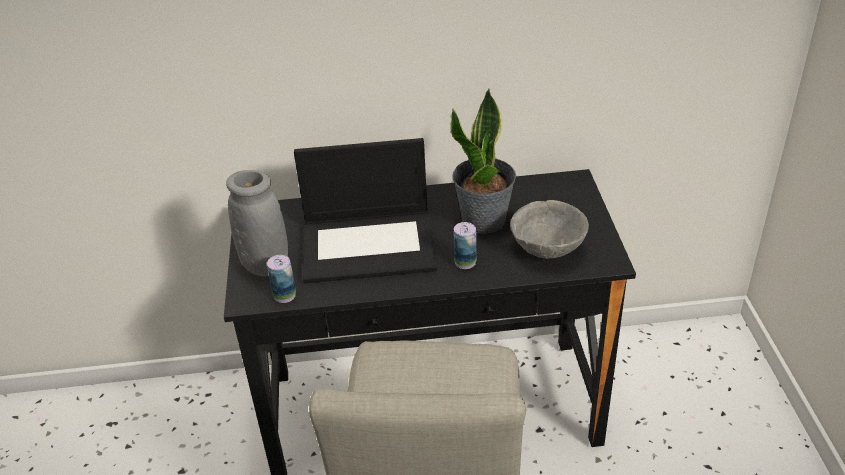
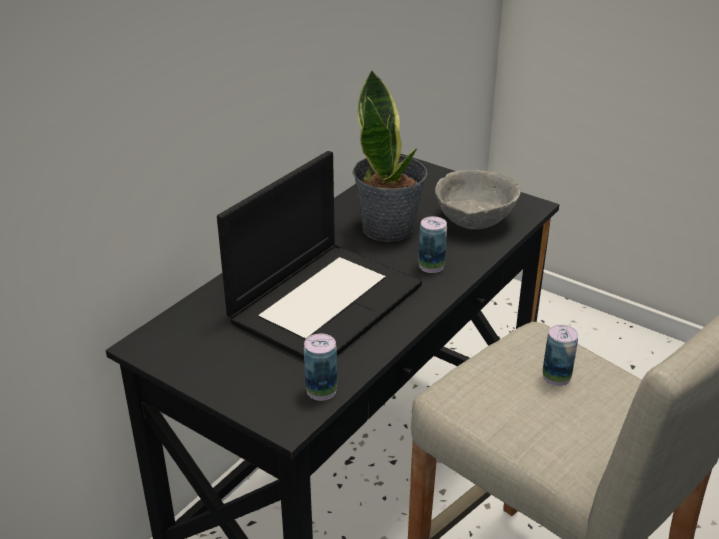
camera: 50 degrees left, 5 degrees down
grey vase [226,170,288,277] -> none
none -> can [542,325,578,386]

